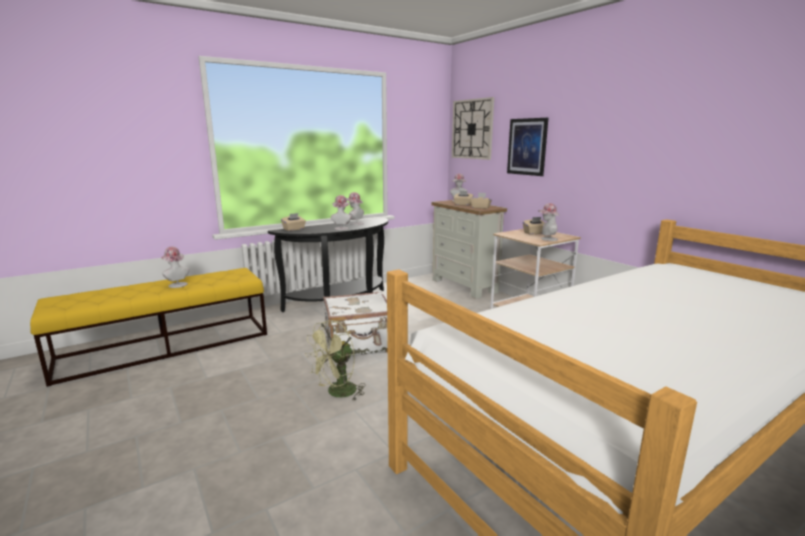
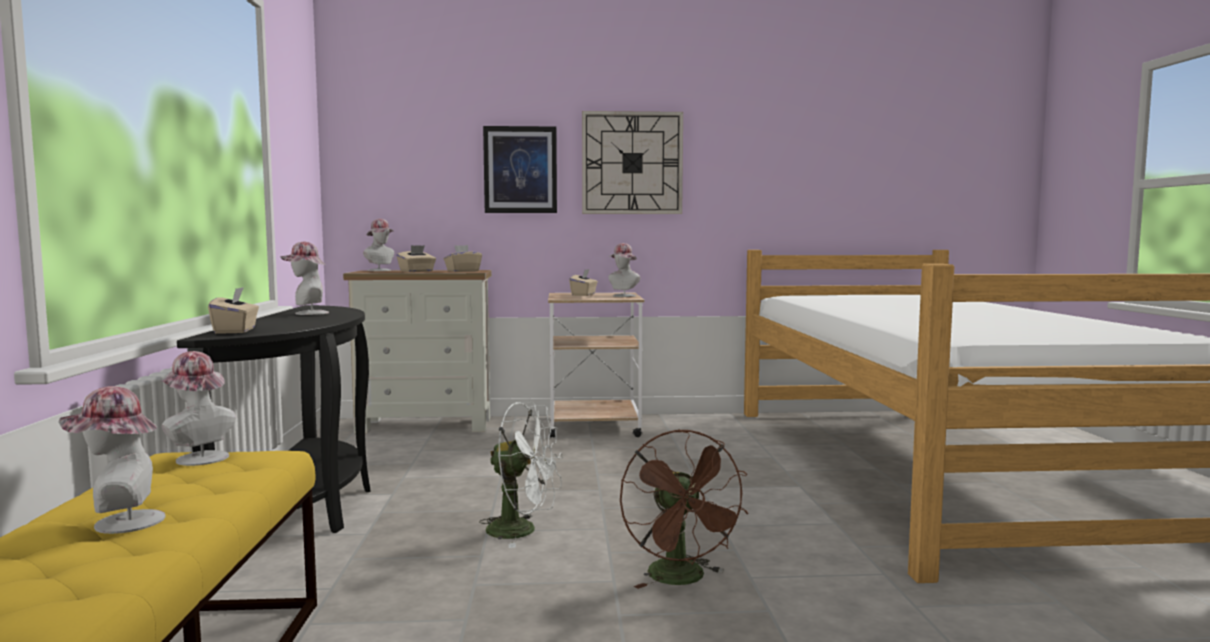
camera: 60 degrees left, 10 degrees down
green fan [305,320,365,401] -> brown fan [620,429,749,589]
white suitcase [323,291,388,356] -> white fan [479,402,563,548]
hat [331,195,352,230] -> hat moved to [161,351,236,466]
wall clock [452,97,494,160] -> wall clock moved to [582,111,683,214]

